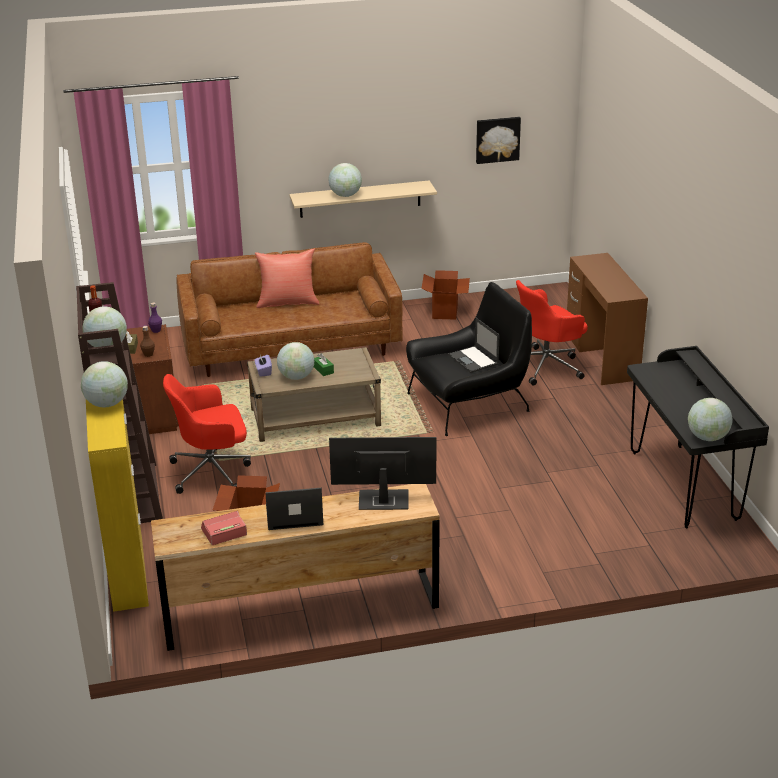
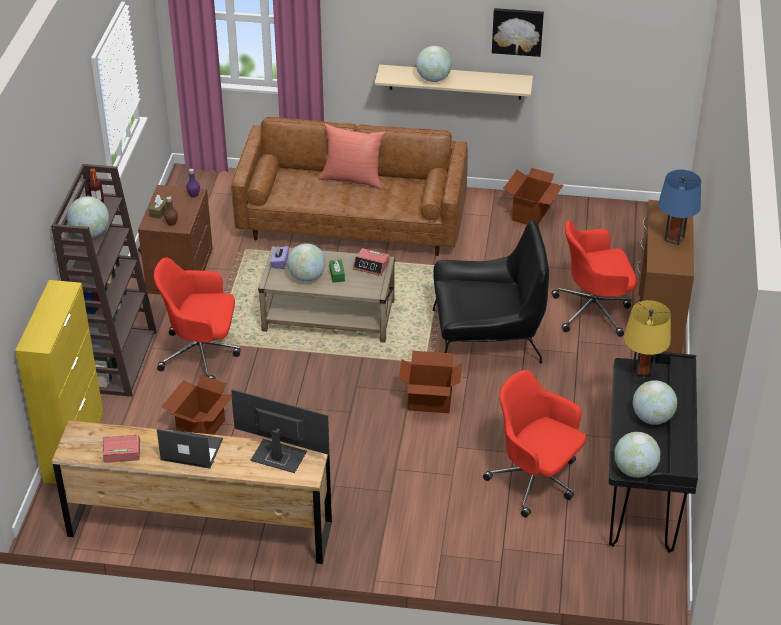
camera: 20 degrees right, 10 degrees up
globe [81,361,128,408] -> globe moved to [633,380,677,425]
laptop [448,317,500,373] -> none
picture [476,117,521,164] -> picture moved to [492,8,544,57]
none -> alarm clock [353,248,389,276]
none -> cardboard box [399,351,462,413]
none -> red office chair [483,370,586,518]
none -> yellow table lamp [624,300,671,380]
none -> blue table lamp [658,170,701,245]

